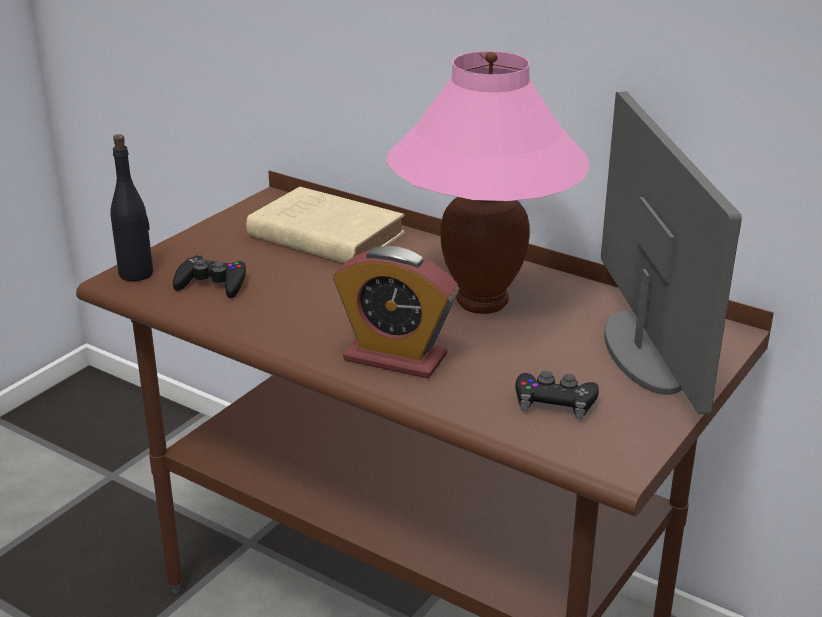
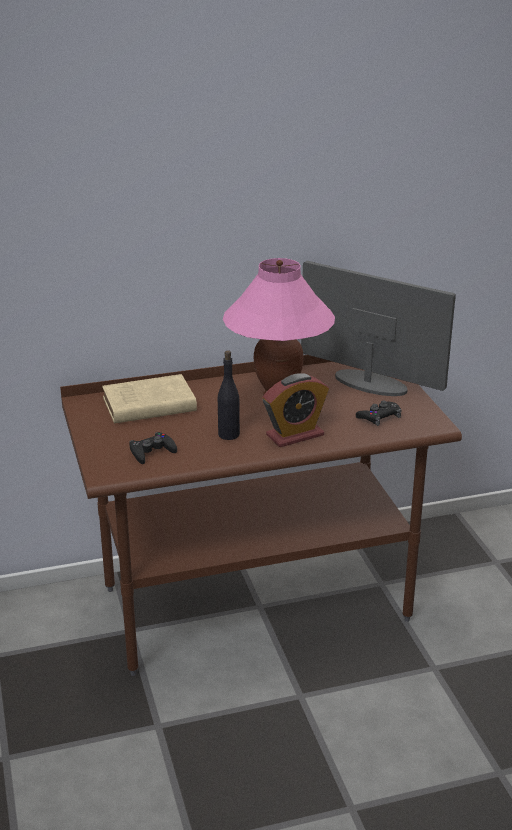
camera: 50 degrees left, 0 degrees up
black bottle [110,134,153,281] -> black bottle moved to [218,351,240,440]

